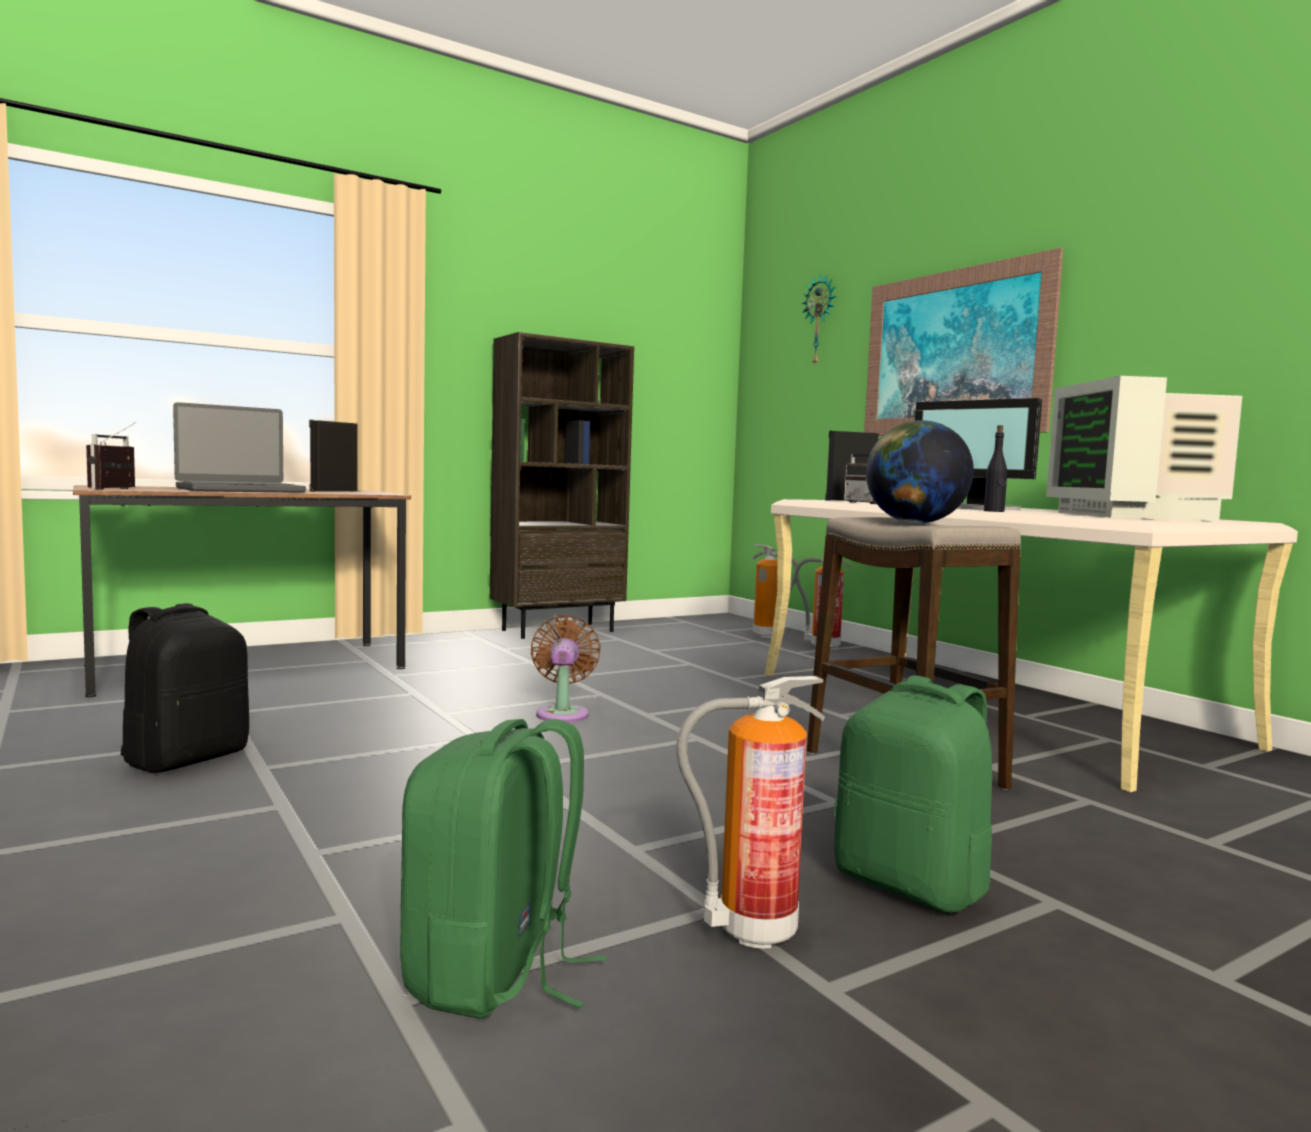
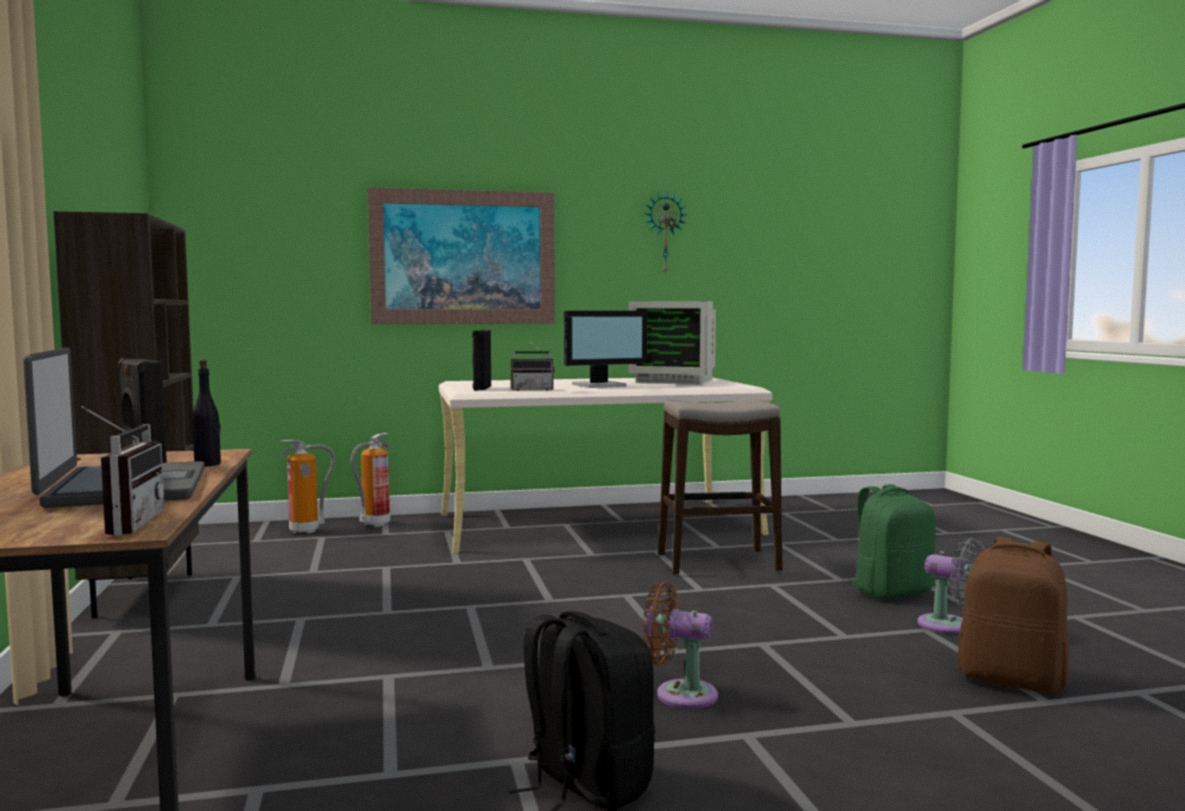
camera: 70 degrees left, 0 degrees up
radio [86,422,136,490] -> radio turned 120 degrees counterclockwise [81,406,165,536]
green backpack [401,719,607,1019] -> brown backpack [958,537,1069,694]
brown fan [531,615,601,722] -> brown fan moved to [642,582,718,709]
fire extinguisher [676,676,825,949] -> grey fan [917,537,985,634]
wall clock [802,274,836,365] -> wall clock moved to [644,191,687,275]
globe [866,420,974,523] -> none
black bottle [984,425,1007,512] -> black bottle moved to [192,360,221,467]

